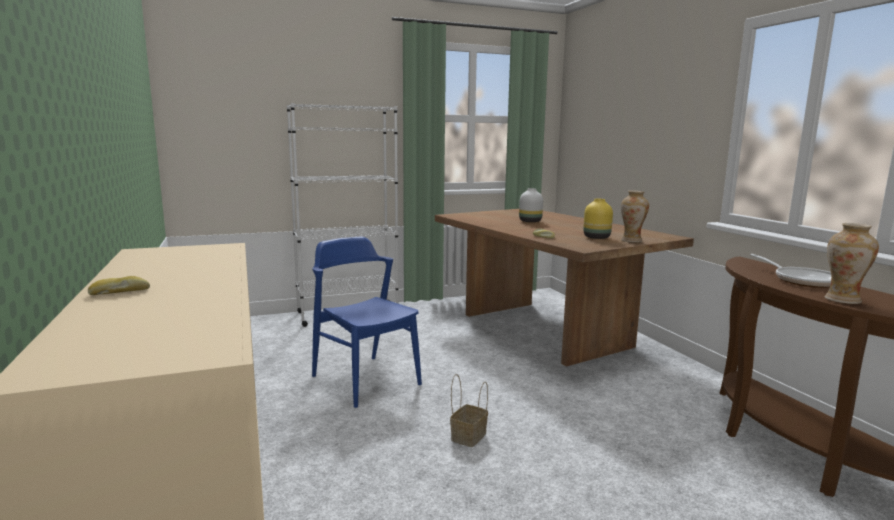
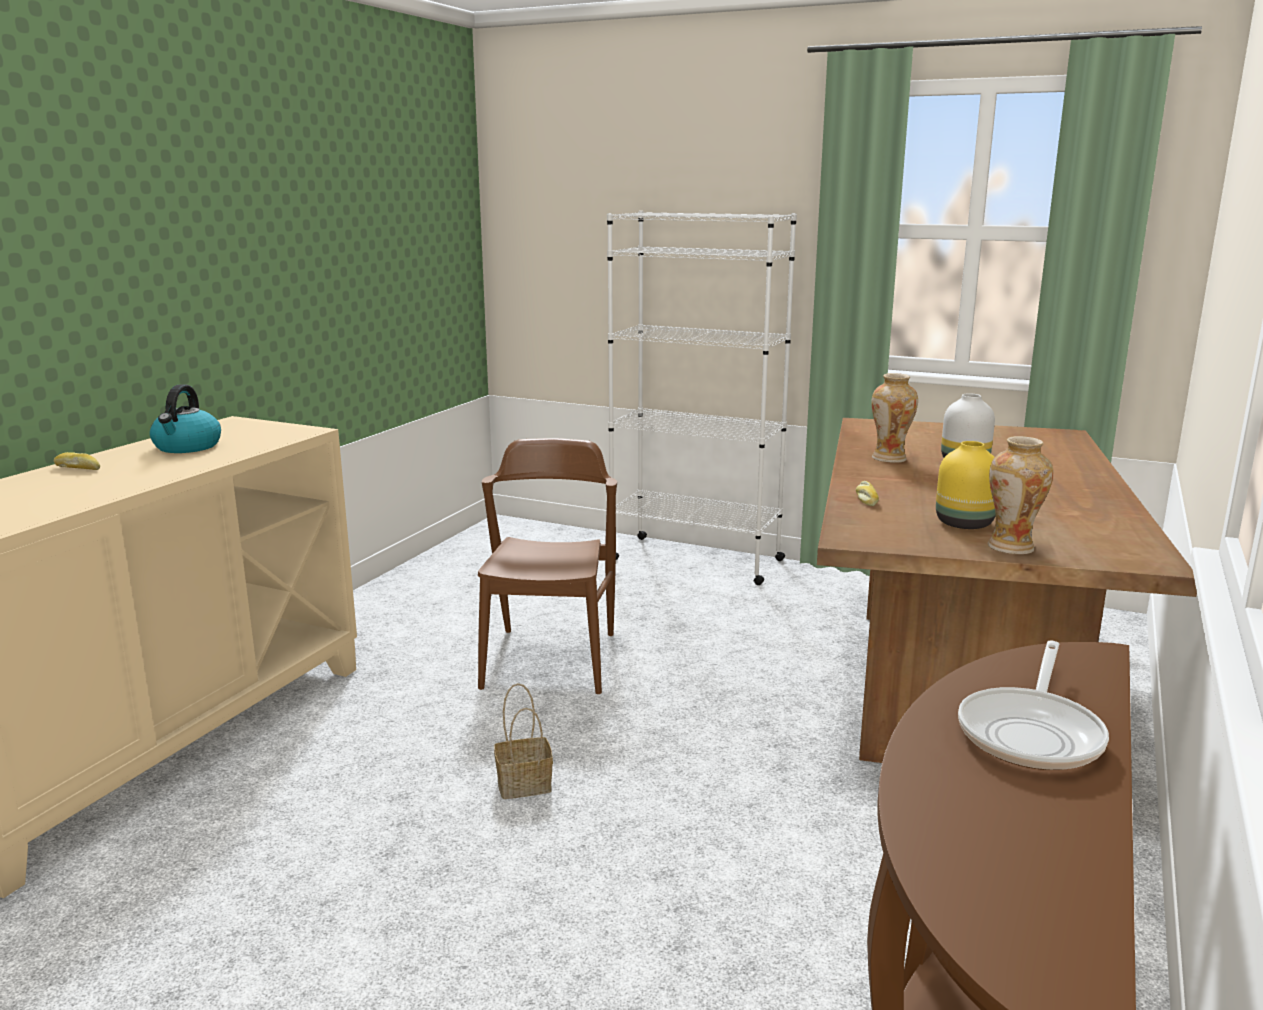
camera: 45 degrees right, 5 degrees up
blue chair [312,237,422,408] -> brown chair [478,438,617,694]
vase [825,223,879,304] -> vase moved to [871,373,918,463]
none -> kettle [150,384,221,453]

